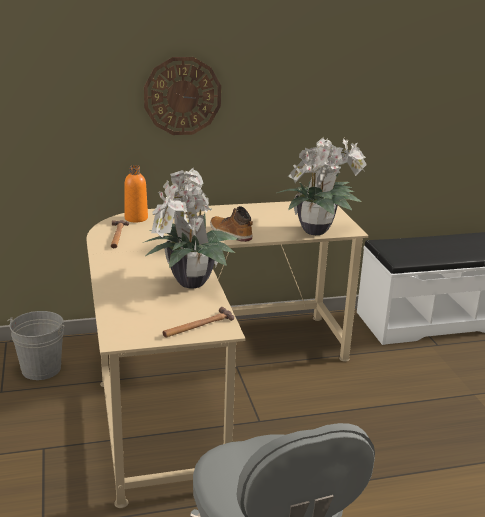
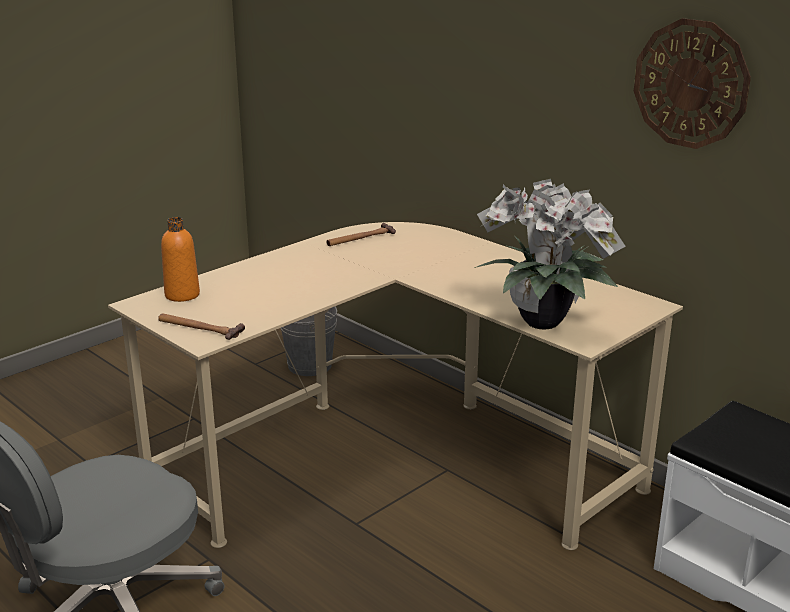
camera: 60 degrees right, 0 degrees up
orange bottle [124,165,148,222] -> orange bottle moved to [161,217,200,302]
potted plant [142,168,239,288] -> none
wall clock [144,57,221,135] -> wall clock moved to [634,18,751,149]
boot [210,206,253,242] -> none

